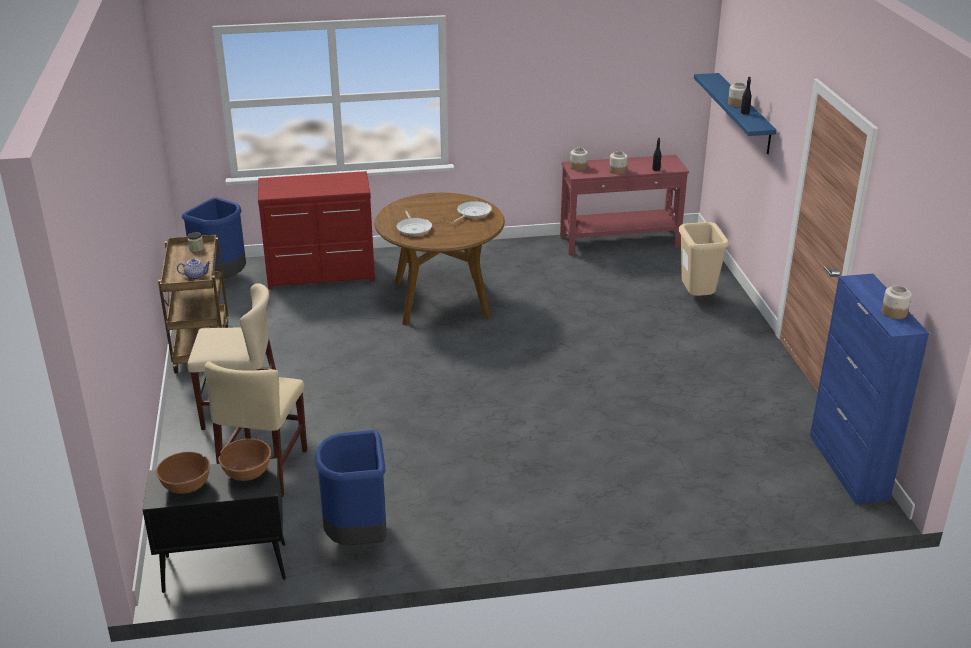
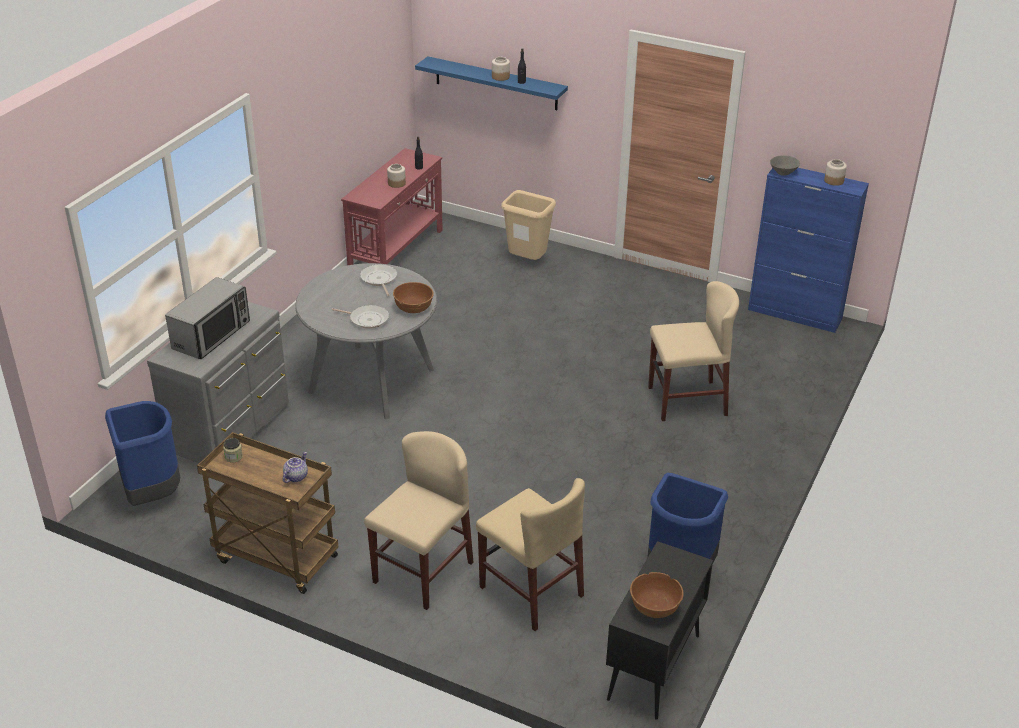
camera: 55 degrees left, 5 degrees up
brown bowl [218,439,271,481] -> brown bowl moved to [393,282,434,313]
red dresser [258,171,375,290] -> grey dresser [147,302,289,463]
brown dining table [375,193,505,325] -> grey dining table [295,263,437,419]
jar [570,148,588,171] -> none
none -> microwave [165,277,250,359]
none -> beige chair [648,281,739,421]
none -> grey bowl [770,155,800,176]

